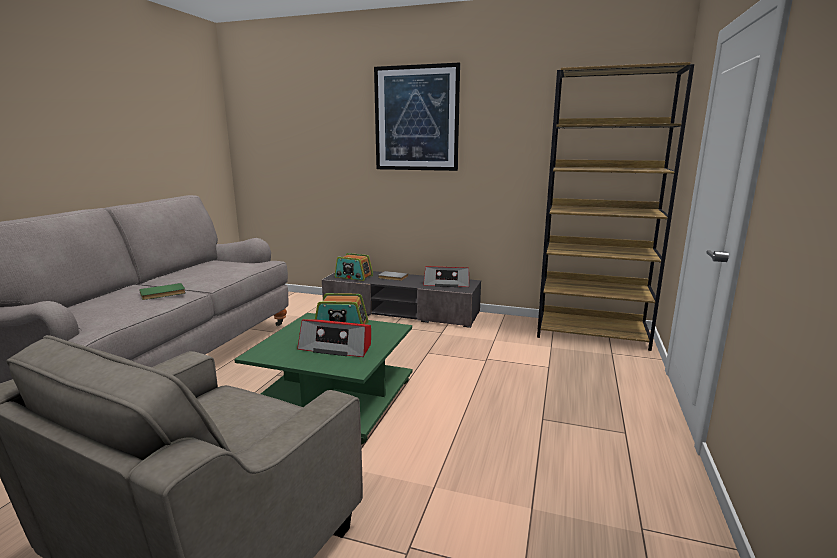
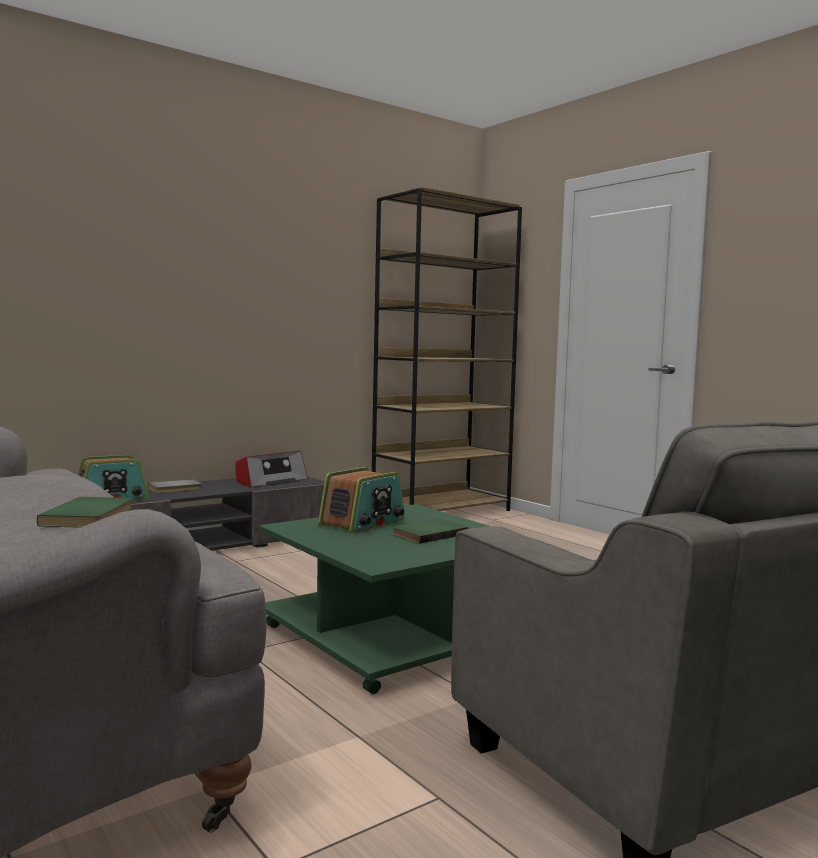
camera: 55 degrees left, 10 degrees down
radio [297,319,371,357] -> green book [392,519,468,544]
picture [374,62,460,171] -> none

